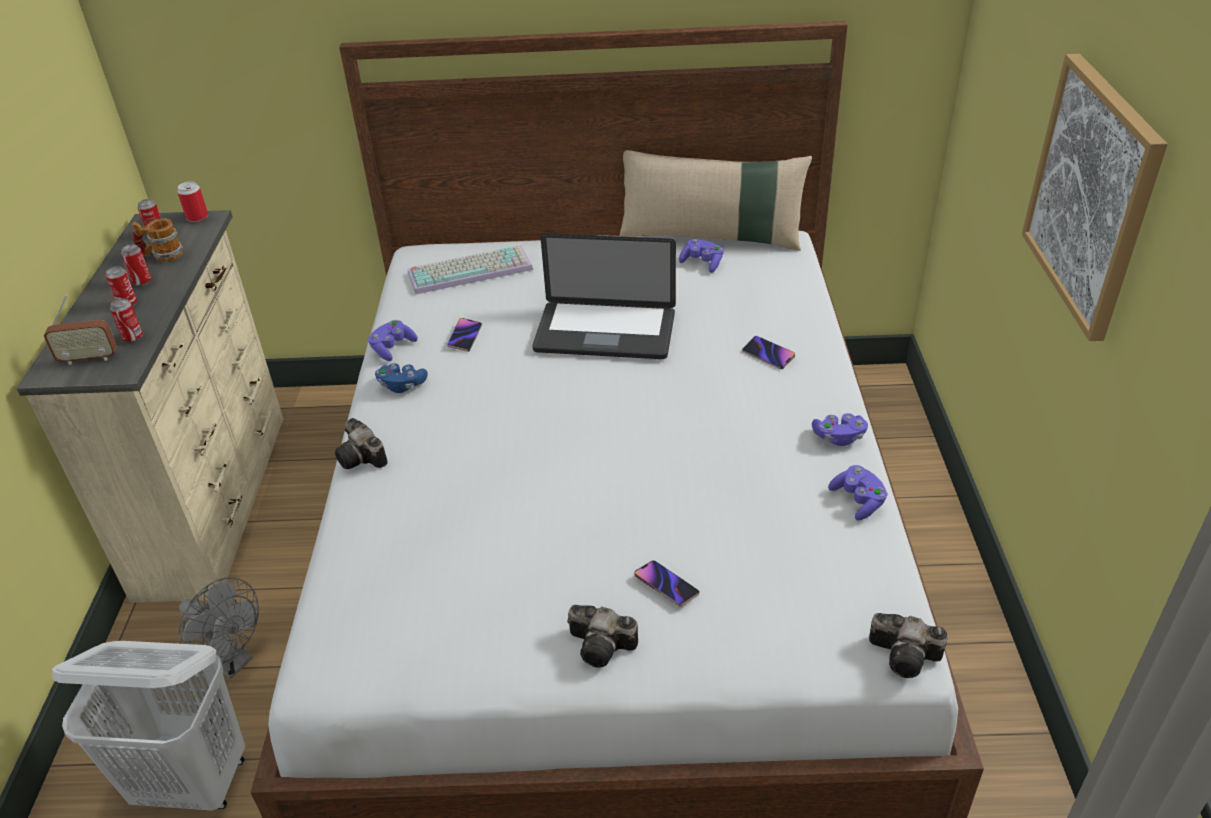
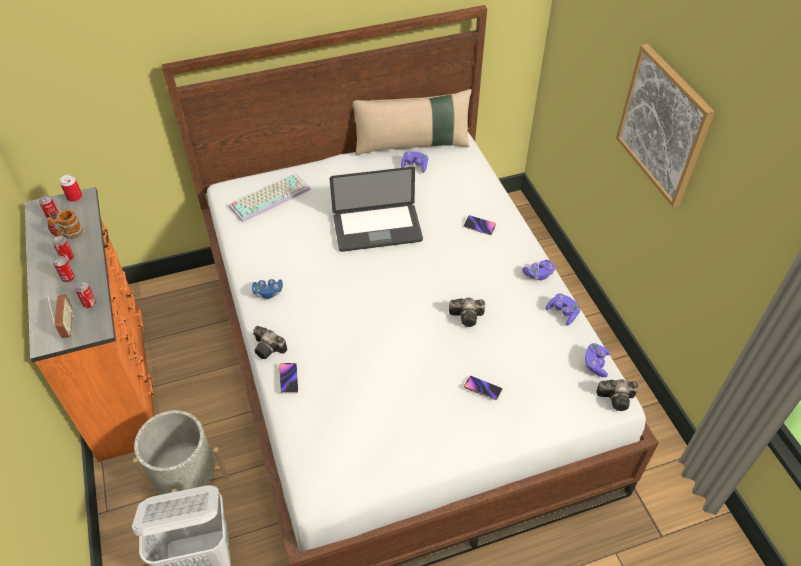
camera: 20 degrees left, 10 degrees up
beige dresser [16,210,284,603] -> orange dresser [25,187,155,462]
radio [44,295,117,365] -> radio turned 75 degrees counterclockwise [47,295,74,338]
grey fan [179,577,259,679] -> grey planter [133,410,229,511]
purple game controller [368,320,418,361] -> purple game controller moved to [585,343,610,377]
phone [447,318,482,352] -> phone moved to [279,363,298,393]
camera [567,605,638,668] -> camera moved to [449,298,485,327]

